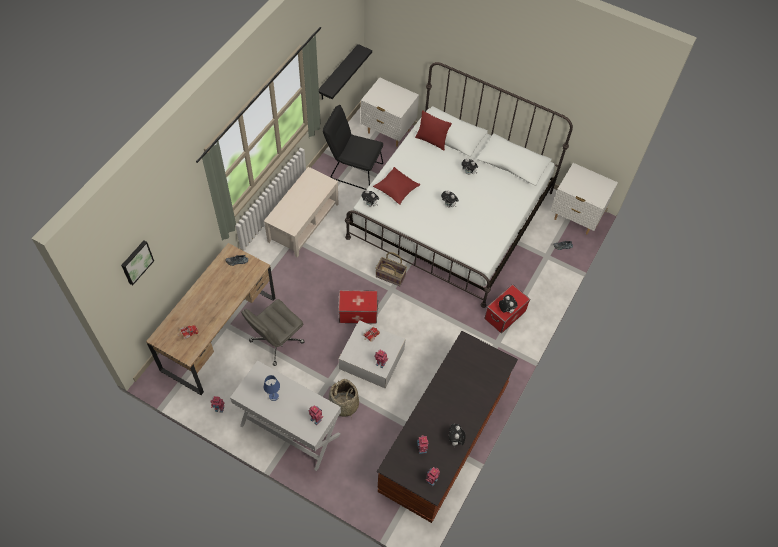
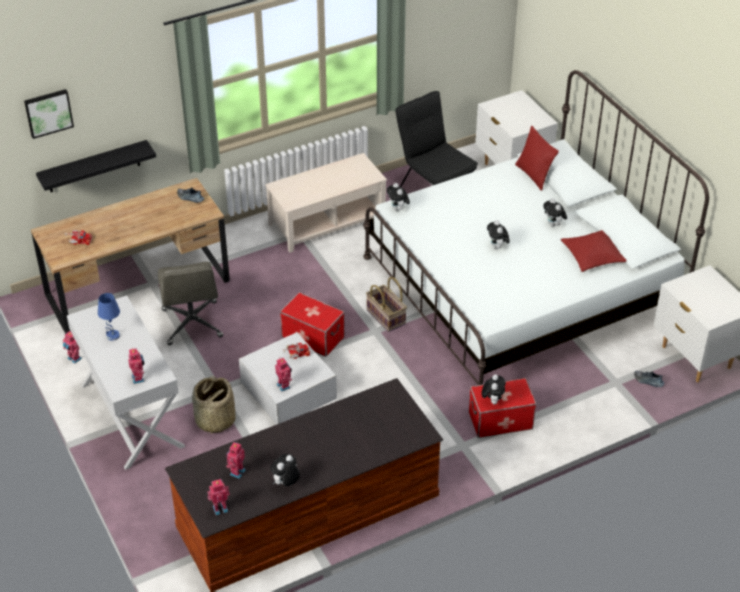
camera: 35 degrees right, 15 degrees down
grey office chair [241,299,305,366] -> grey office chair turned 90 degrees counterclockwise [158,262,223,345]
black shelf [319,44,372,100] -> black shelf moved to [36,140,156,192]
red pillow [373,167,421,205] -> red pillow moved to [561,230,627,272]

